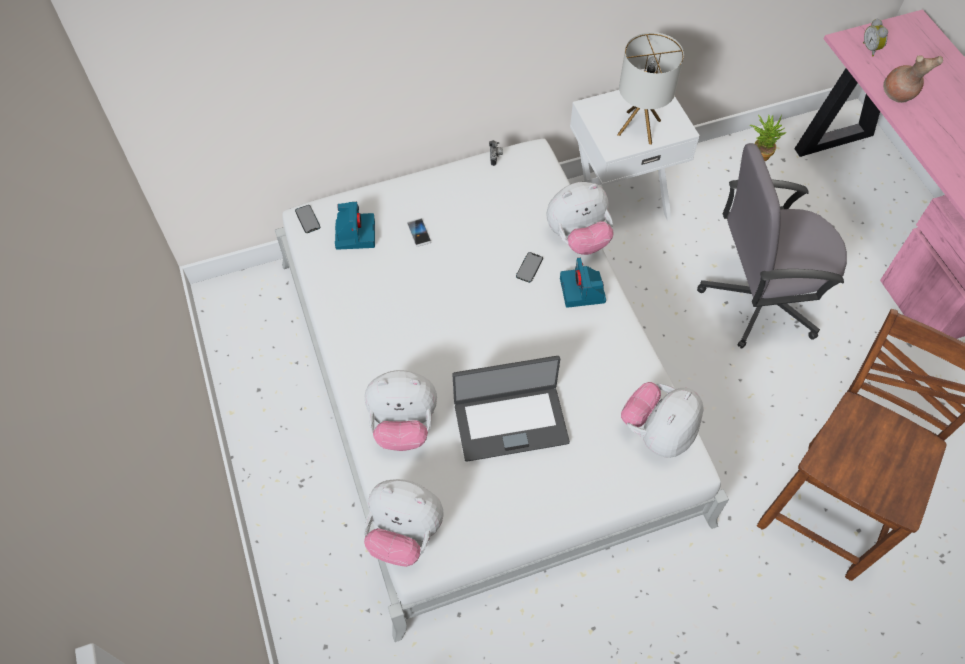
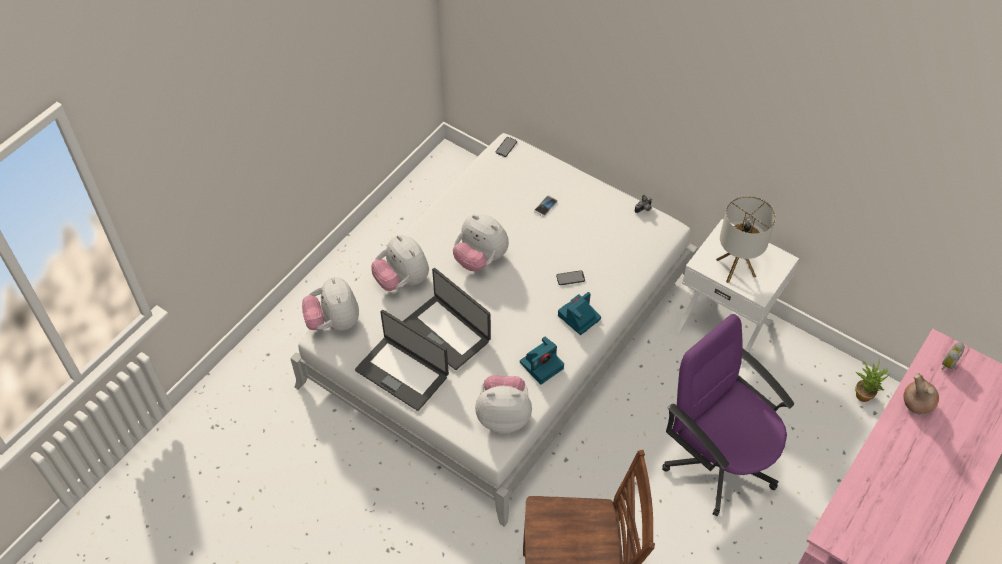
camera: 55 degrees right, 5 degrees down
camera [335,202,375,250] -> camera moved to [520,336,564,385]
plush toy [547,182,614,255] -> plush toy moved to [453,214,509,271]
grey office chair [697,143,847,349] -> purple office chair [662,314,794,516]
none -> laptop [355,310,449,411]

